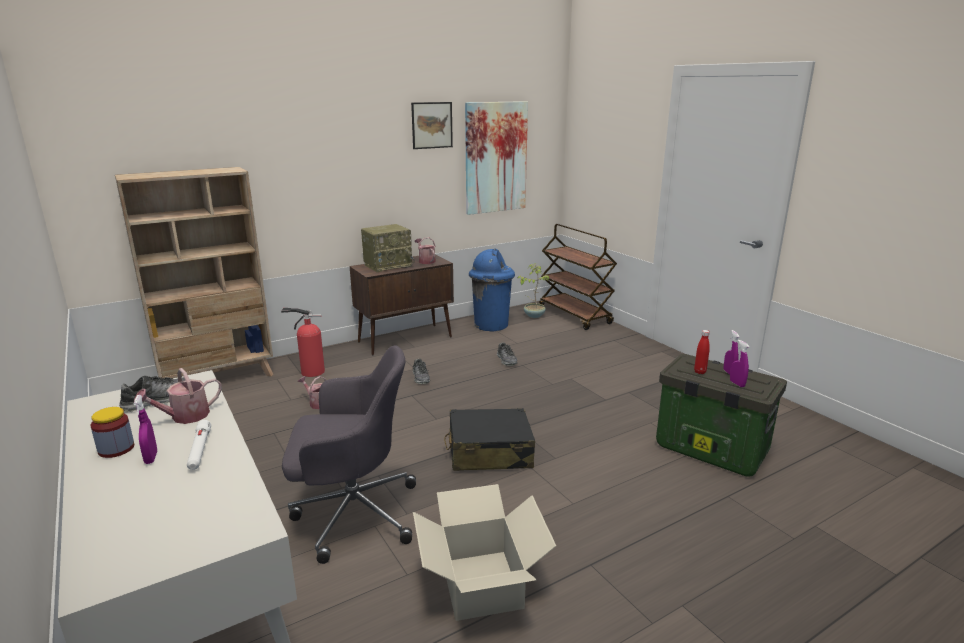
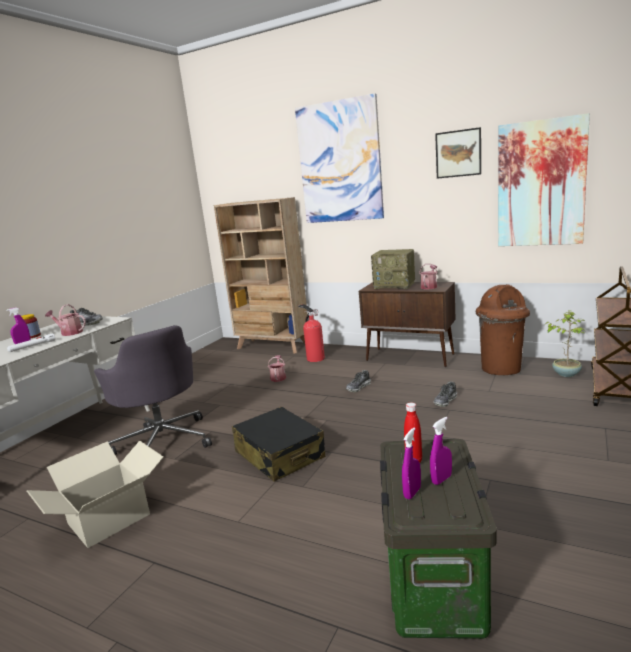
camera: 60 degrees right, 5 degrees down
blue trash can [469,248,515,331] -> brown trash can [476,284,530,375]
none -> picture [295,93,384,223]

